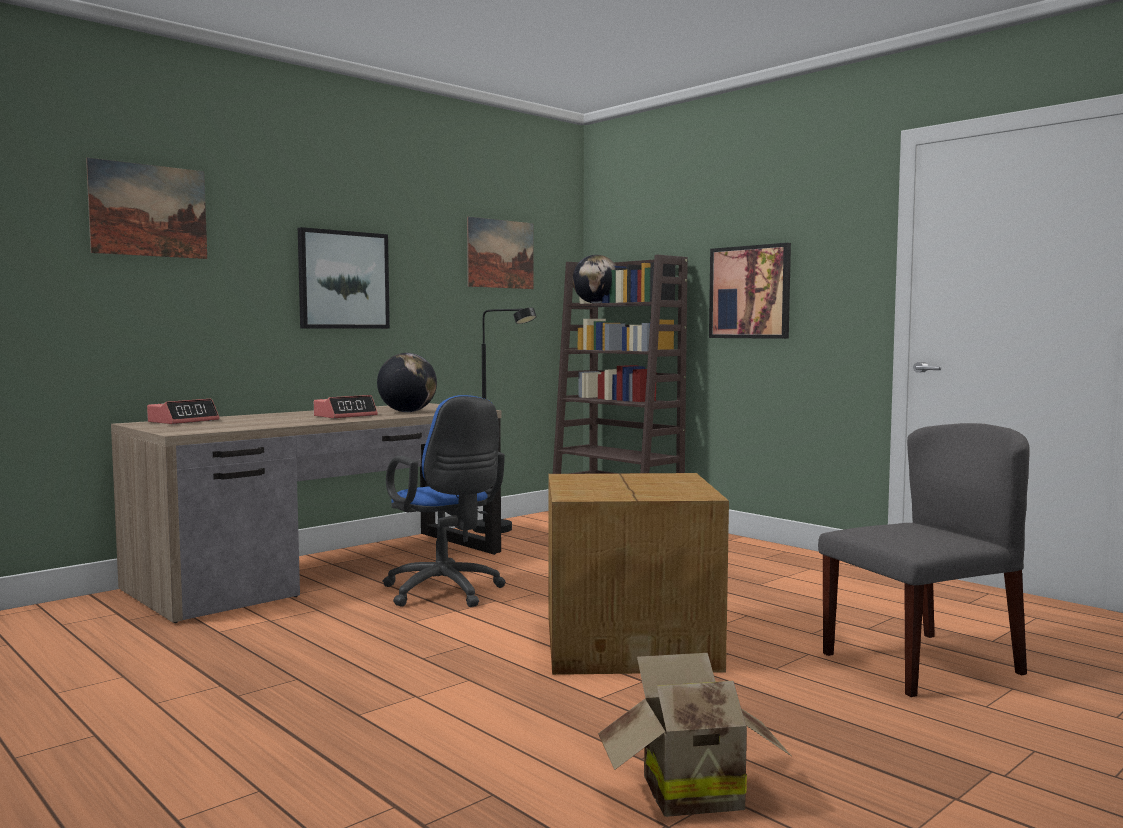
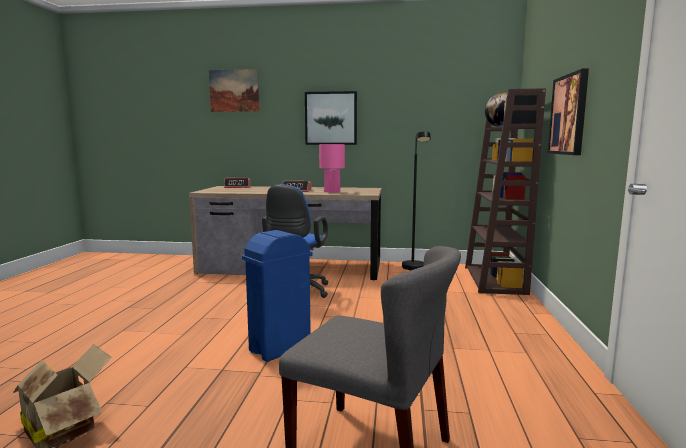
camera: 50 degrees right, 5 degrees up
globe [377,353,437,412] -> pink table lamp [319,144,345,193]
picture [467,217,534,289] -> none
cardboard box [548,473,729,675] -> blue trash can [242,230,313,362]

